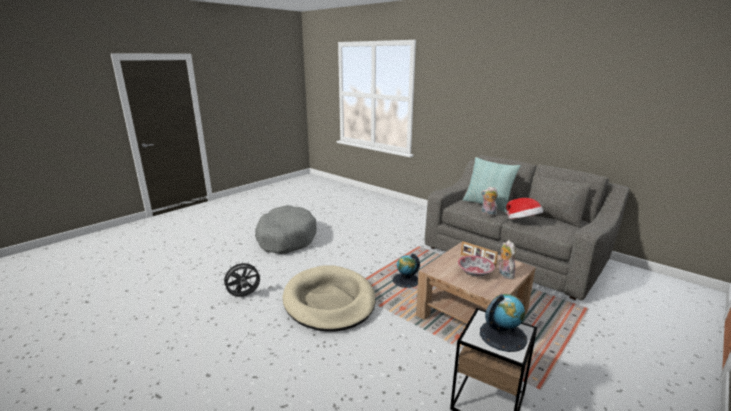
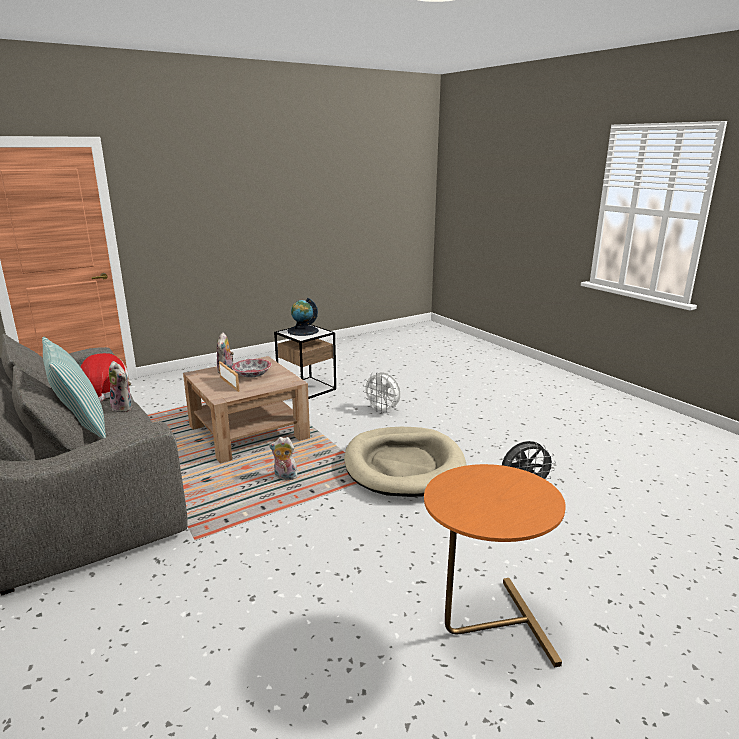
camera: 165 degrees left, 0 degrees up
grey dog bed [255,205,317,254] -> orange side table [424,464,566,667]
globe [393,254,420,288] -> plush toy [269,437,298,480]
none -> white fan [364,372,401,413]

